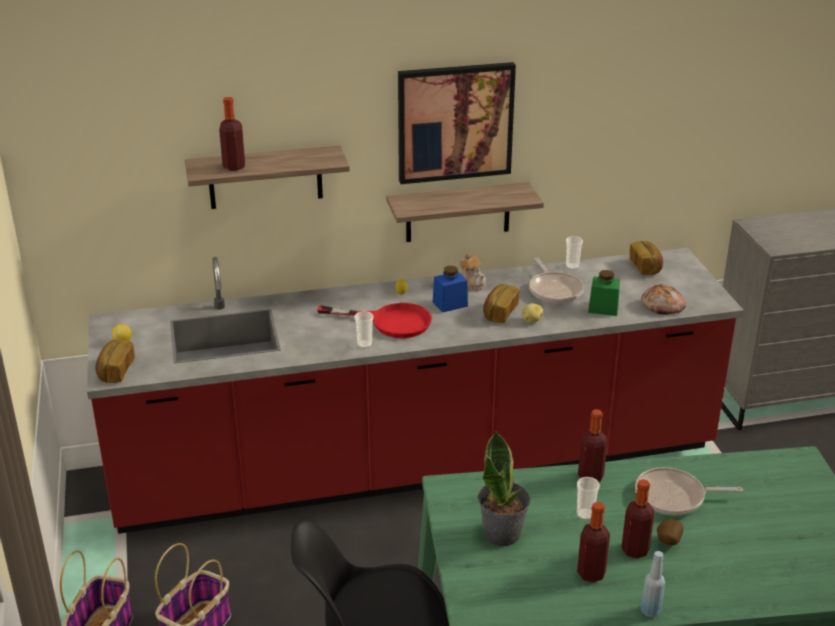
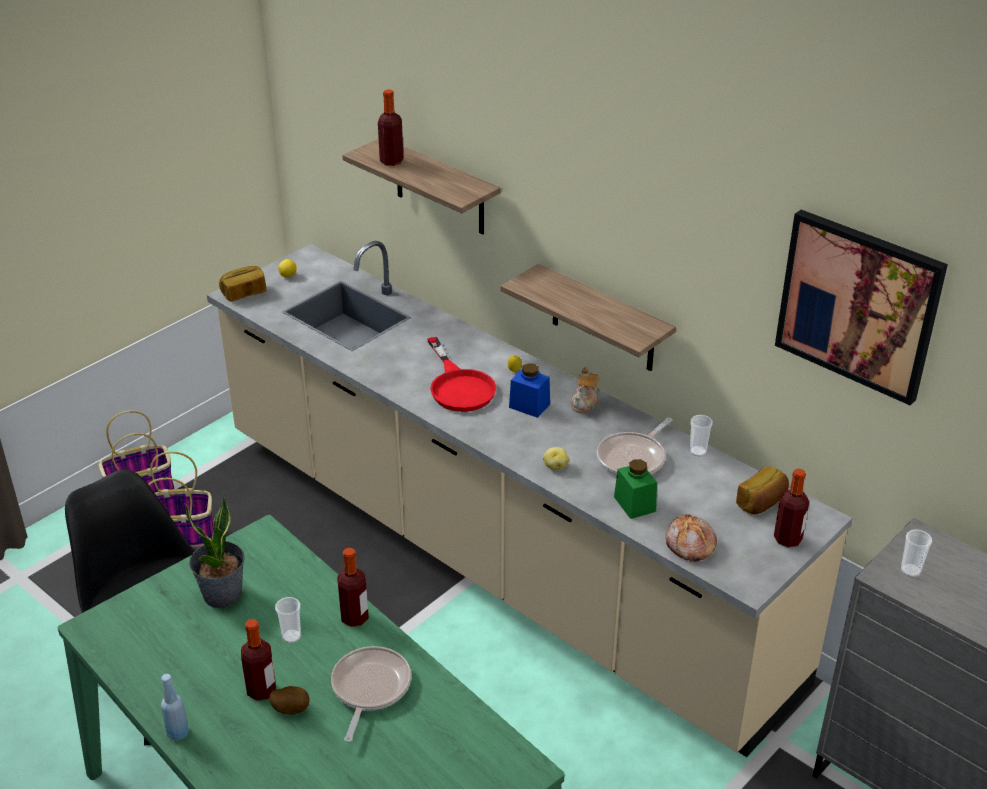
camera: 55 degrees right, 5 degrees up
red counter [87,248,744,534] -> beige counter [207,241,852,757]
cup [354,311,373,348] -> cup moved to [901,529,932,577]
picture [398,62,516,184] -> picture moved to [775,210,948,405]
bread [483,284,519,323] -> none
bottle [577,502,610,583] -> bottle moved to [774,469,809,548]
frying pan [635,467,743,515] -> frying pan turned 45 degrees clockwise [331,646,411,743]

